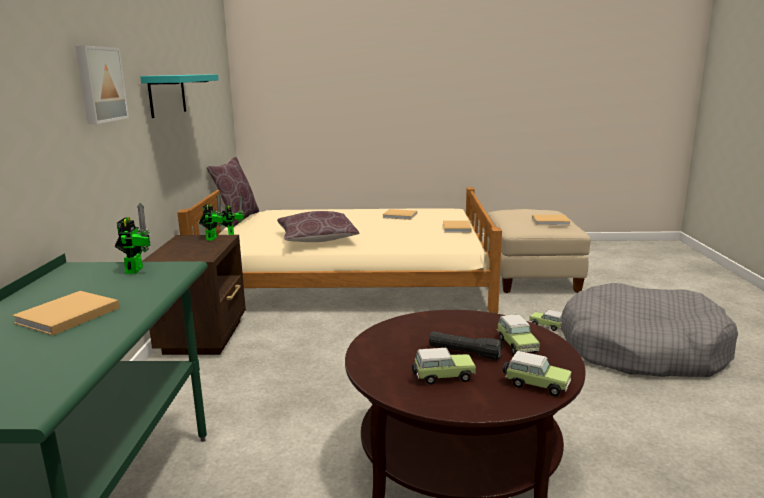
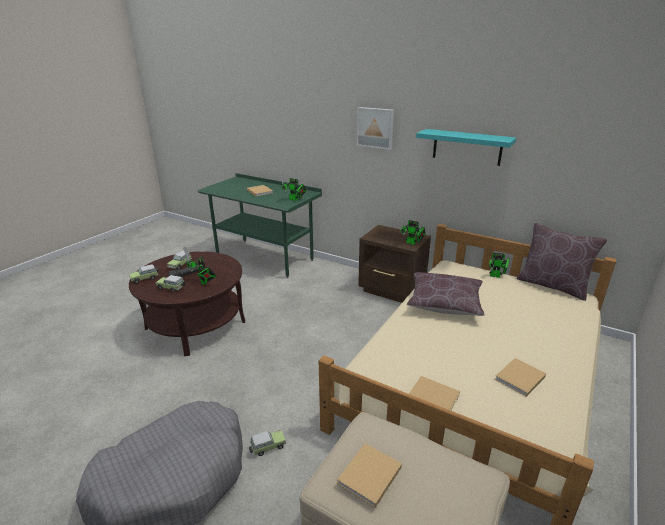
camera: 120 degrees right, 10 degrees up
none -> toy robot [184,246,216,285]

